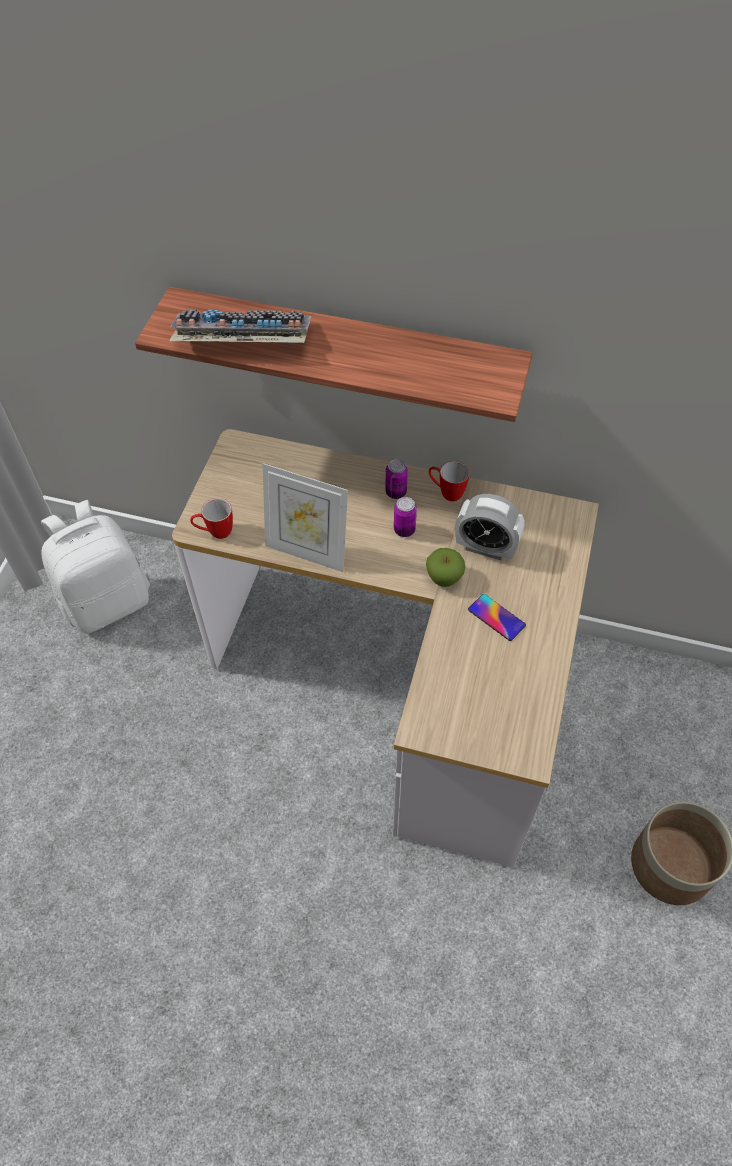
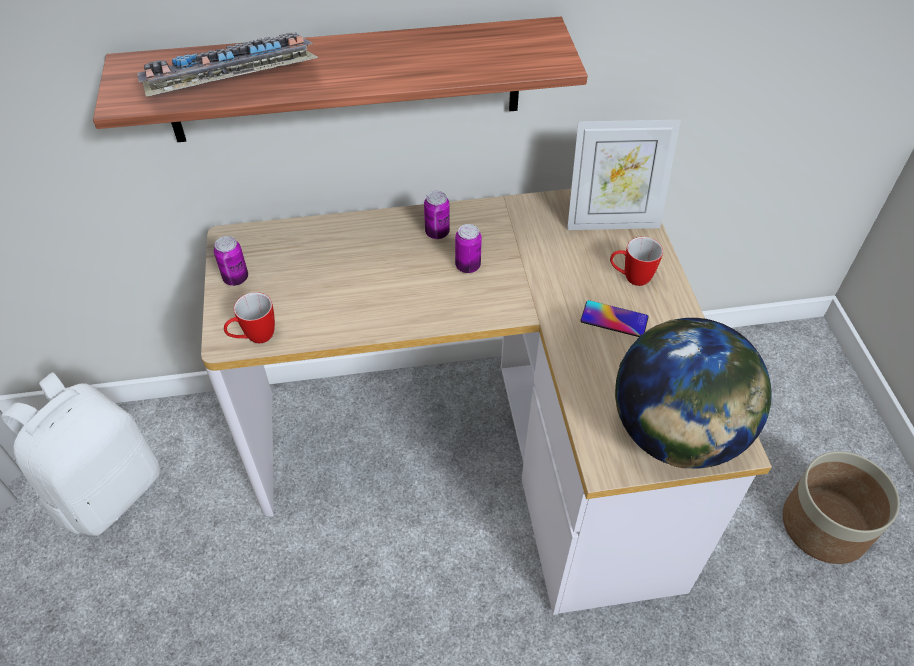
camera: 25 degrees left, 5 degrees down
picture frame [263,463,348,572] -> picture frame moved to [567,120,681,230]
apple [426,548,465,587] -> none
mug [429,461,469,501] -> mug moved to [610,237,663,286]
alarm clock [455,494,524,560] -> none
none -> can [214,236,248,286]
none -> globe [615,318,772,469]

